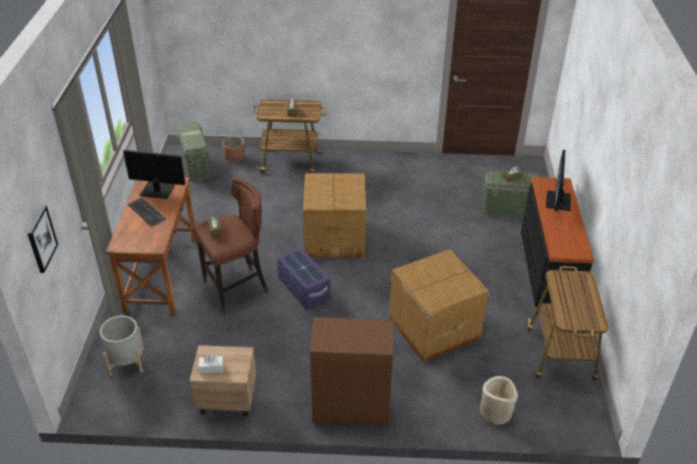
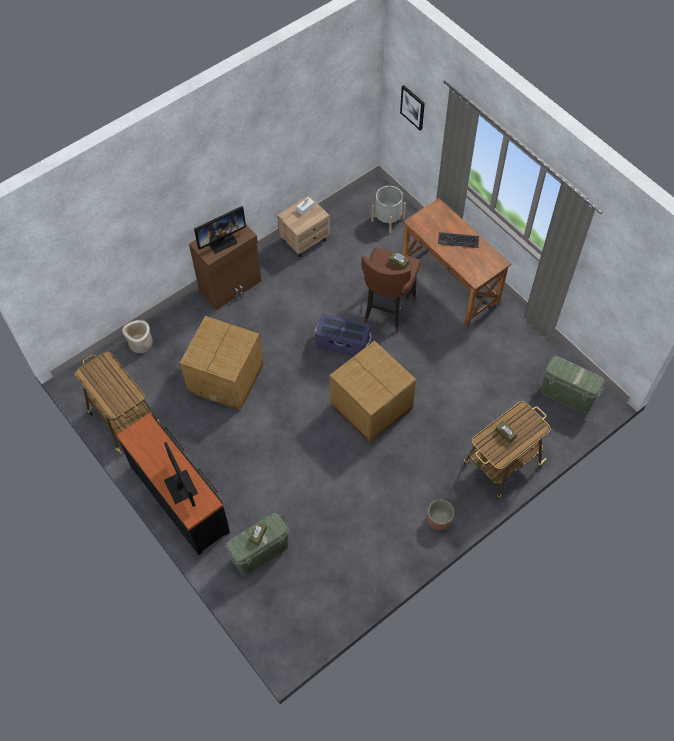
camera: 140 degrees right, 20 degrees up
monitor [123,150,185,199] -> monitor moved to [194,206,246,253]
planter [222,136,245,162] -> planter moved to [428,500,454,530]

